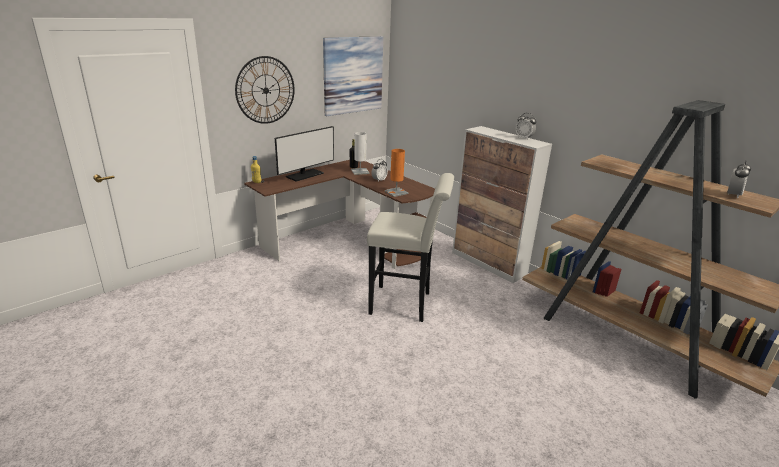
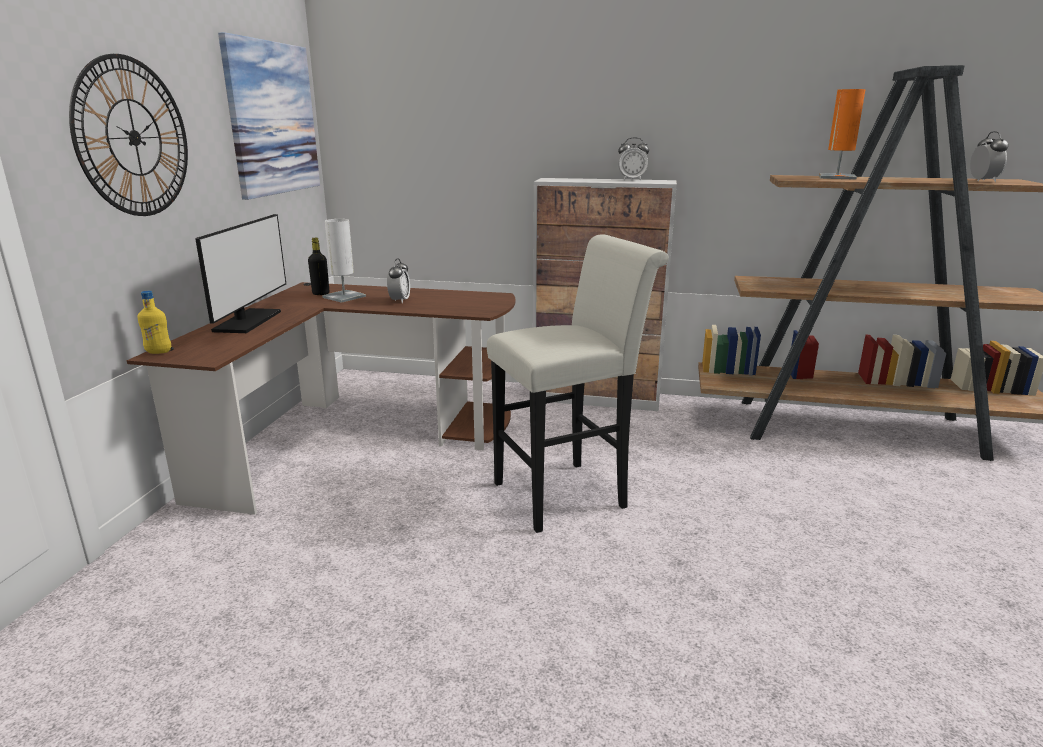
camera: 35 degrees left, 5 degrees down
orange table lamp [384,149,408,197] -> orange table lamp moved to [819,89,866,180]

